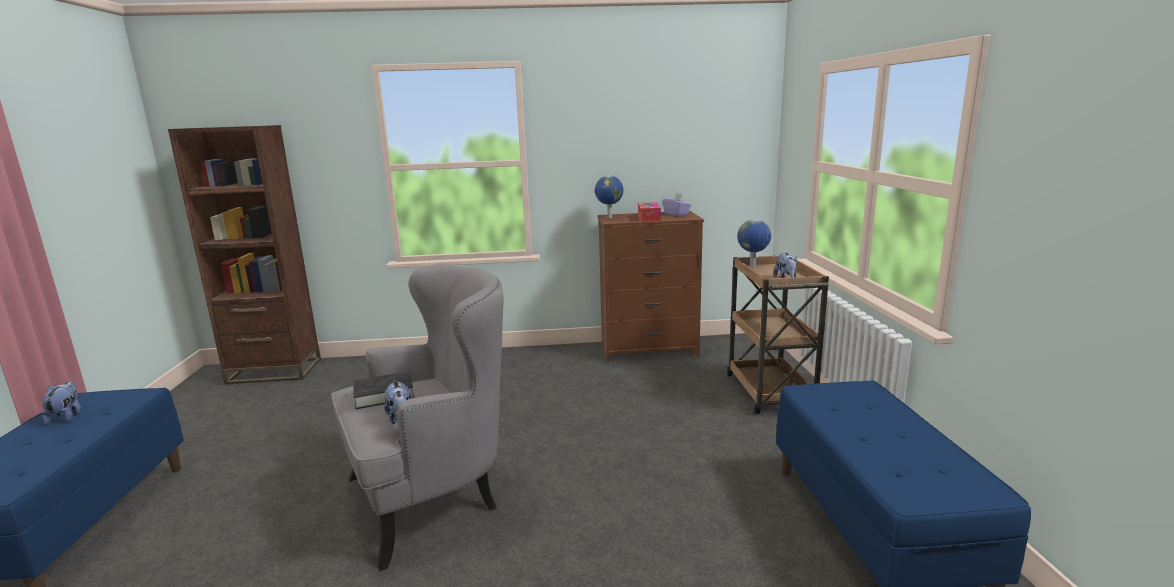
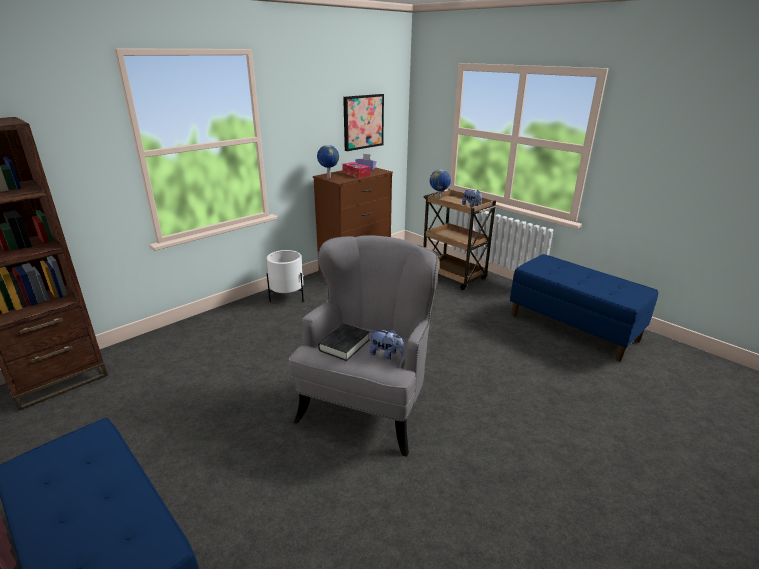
camera: 40 degrees left, 10 degrees up
plush toy [41,382,81,425] -> none
none -> white planter [267,250,304,302]
none -> picture [343,94,384,151]

